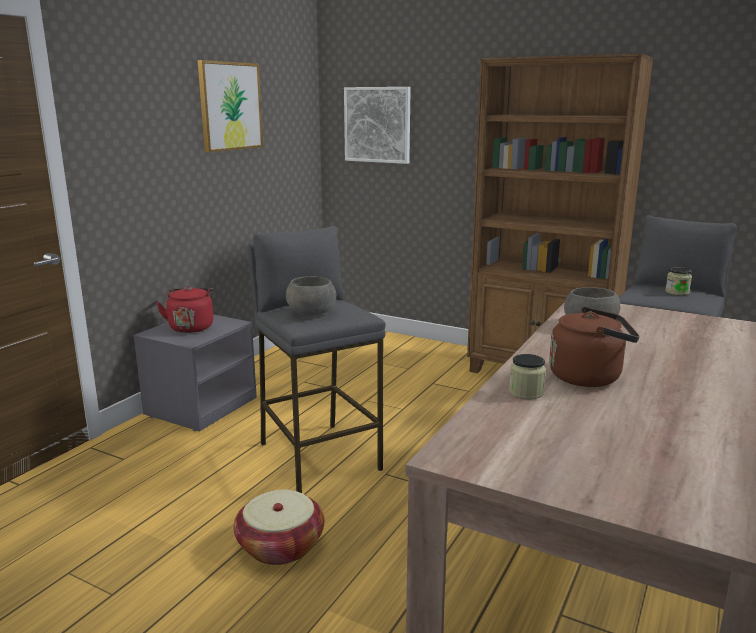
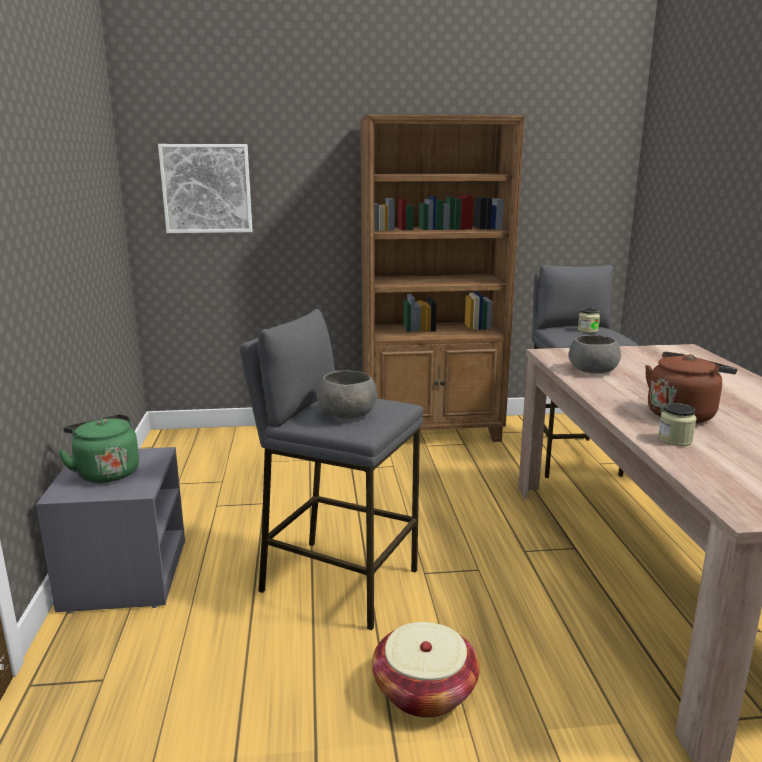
camera: 35 degrees left, 0 degrees up
red kettle [156,287,214,333] -> green kettle [57,414,139,483]
picture [198,60,263,153] -> none

